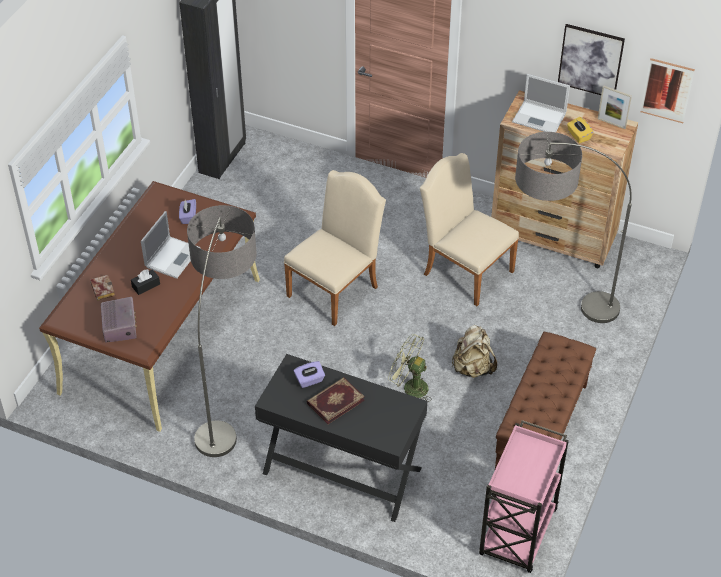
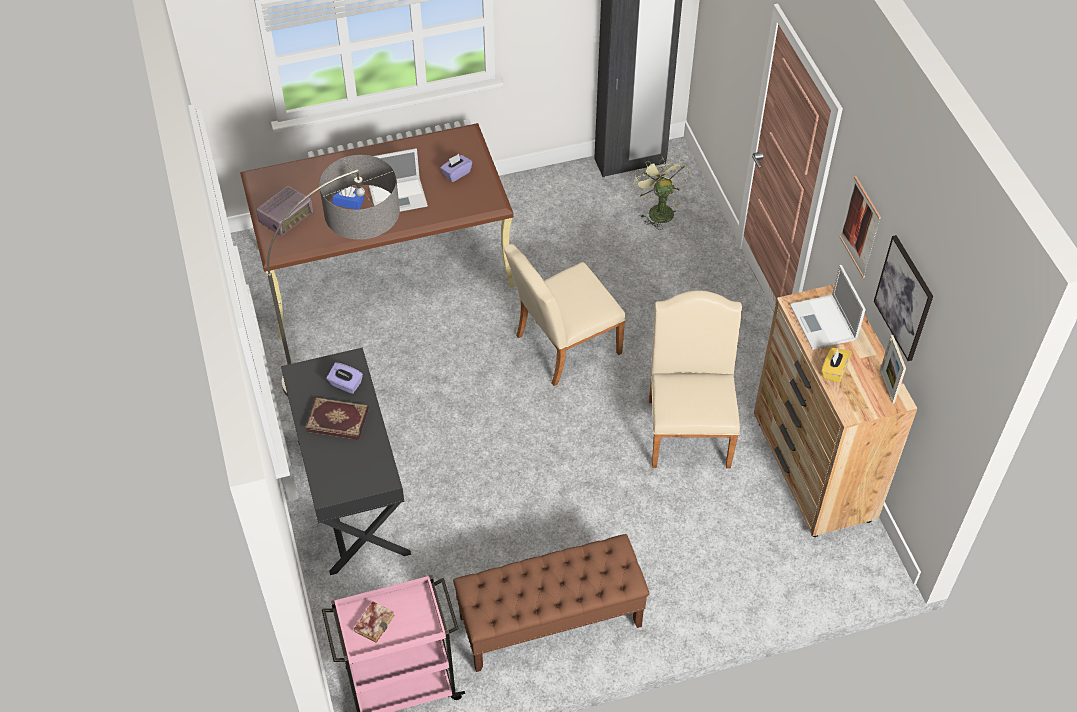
camera: 50 degrees right, 5 degrees up
book [90,275,115,301] -> book moved to [354,601,395,643]
black tissue box [131,269,160,295] -> blue tissue box [332,187,364,210]
beige chair [284,170,386,326] -> beige chair turned 150 degrees clockwise [504,244,626,386]
green fan [388,334,432,401] -> green fan moved to [633,156,690,230]
beige backpack [452,325,497,378] -> none
floor lamp [515,132,632,323] -> none
picture [640,58,695,123] -> picture moved to [840,176,881,278]

